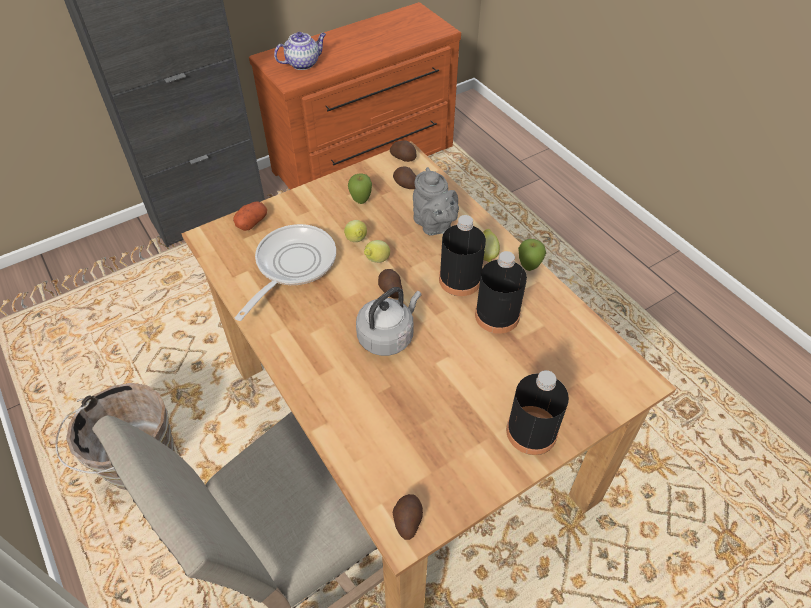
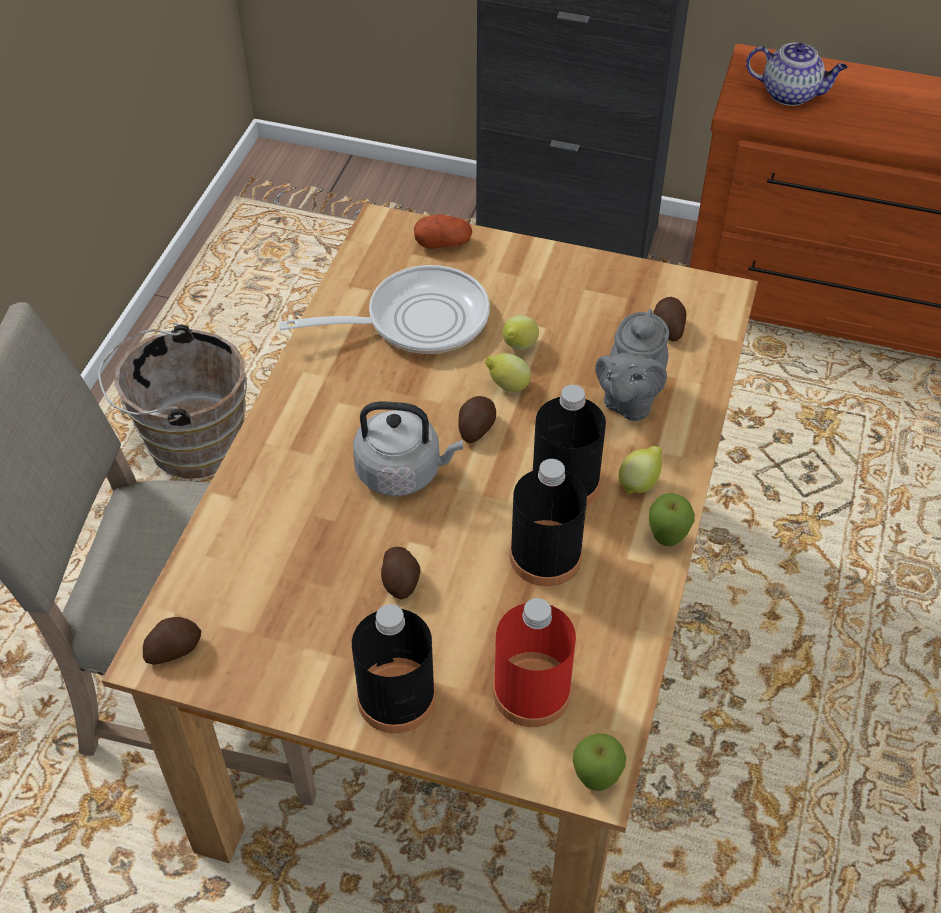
camera: 50 degrees right, 0 degrees up
apple [348,173,372,204] -> apple moved to [572,733,626,791]
potato [390,140,417,162] -> potato moved to [381,547,421,600]
none -> red bottle [493,598,576,727]

